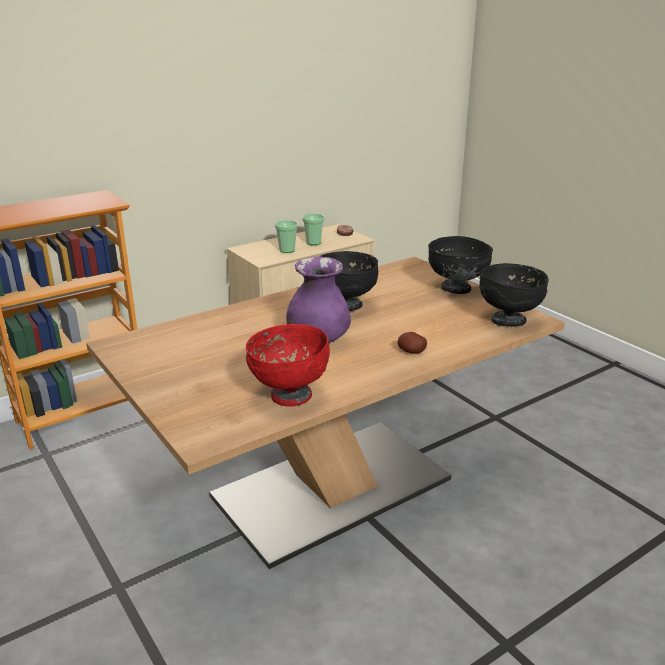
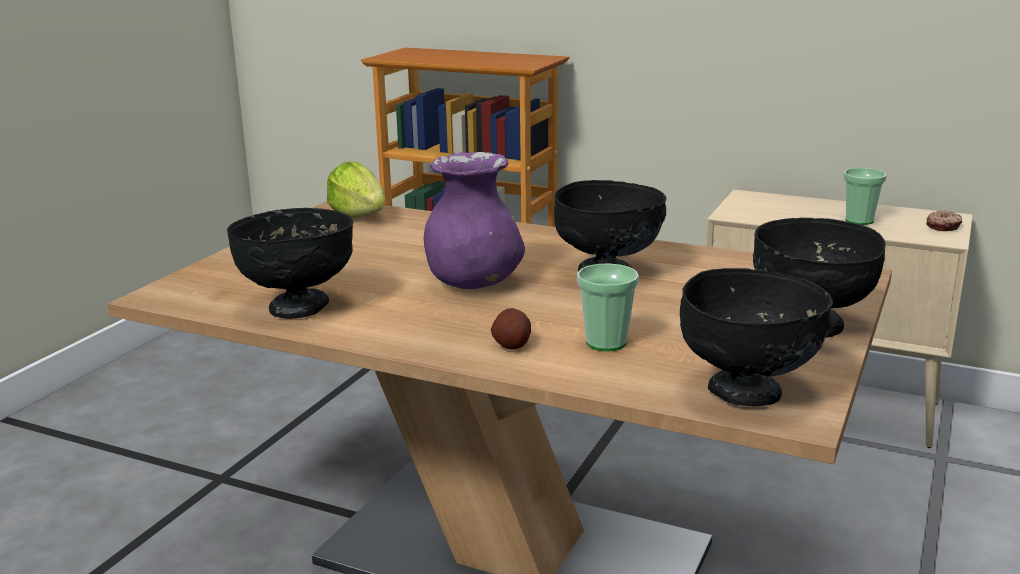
camera: 60 degrees right, 5 degrees down
red bowl [246,324,330,407] -> black bowl [227,208,353,319]
cup [275,220,298,253] -> cup moved to [577,263,639,351]
none -> lettuce [327,162,385,217]

